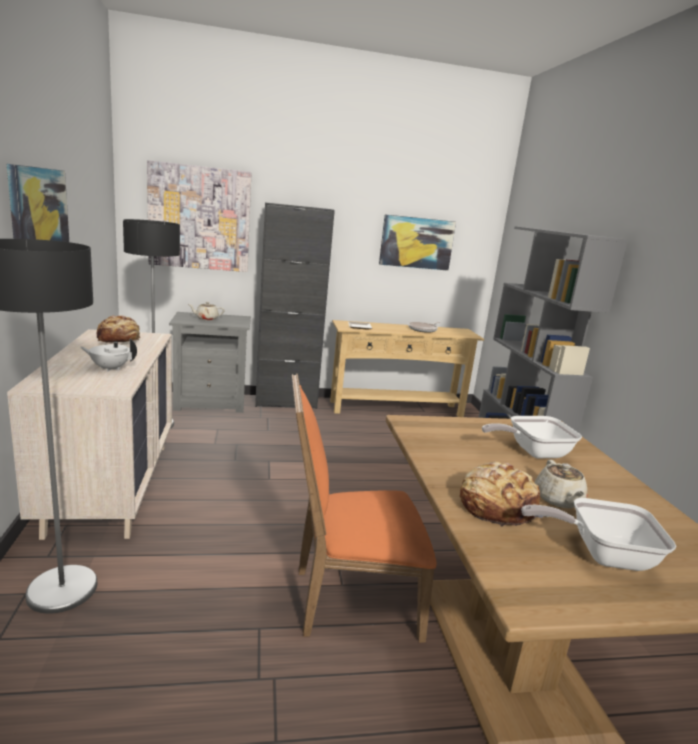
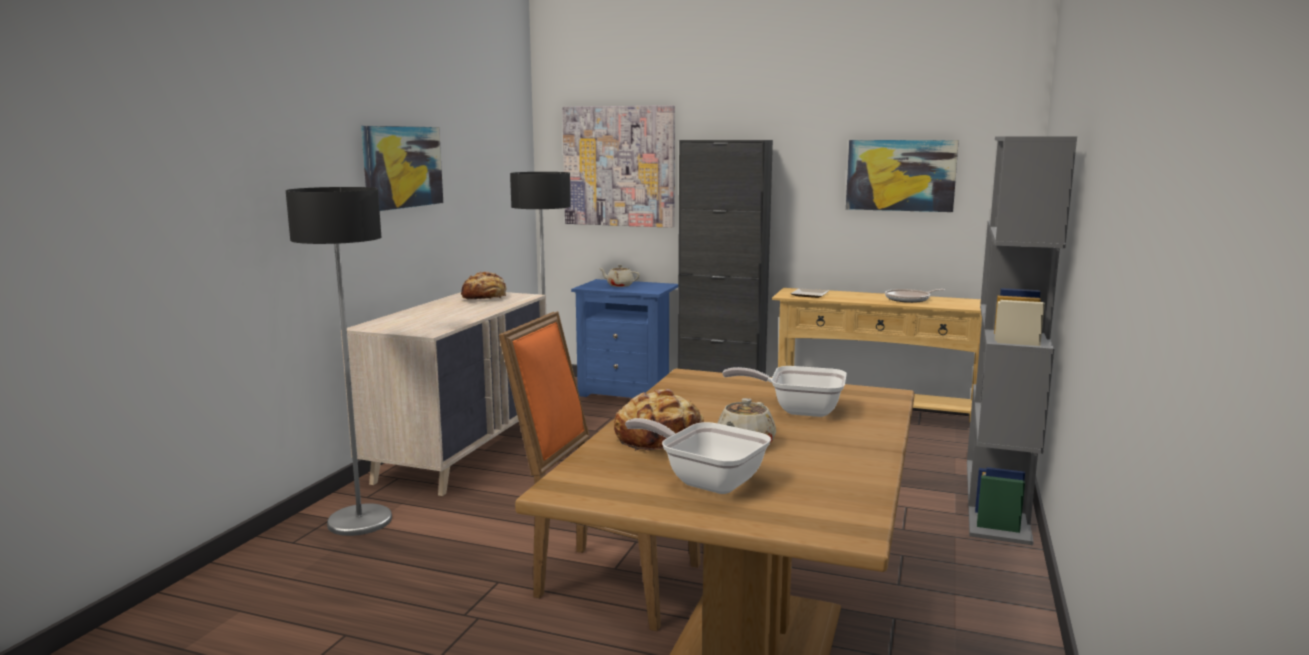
camera: 30 degrees right, 5 degrees down
white teapot [80,339,137,372] -> none
grey nightstand [169,312,251,413] -> blue nightstand [571,279,678,398]

